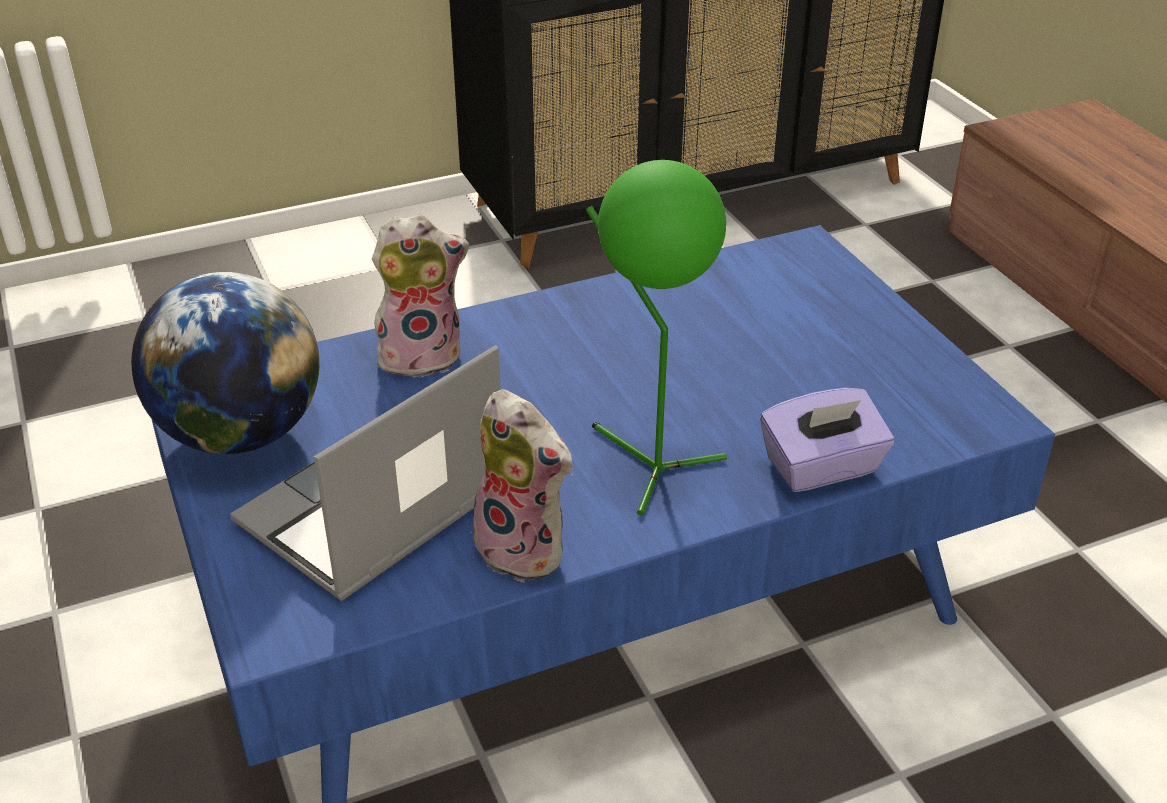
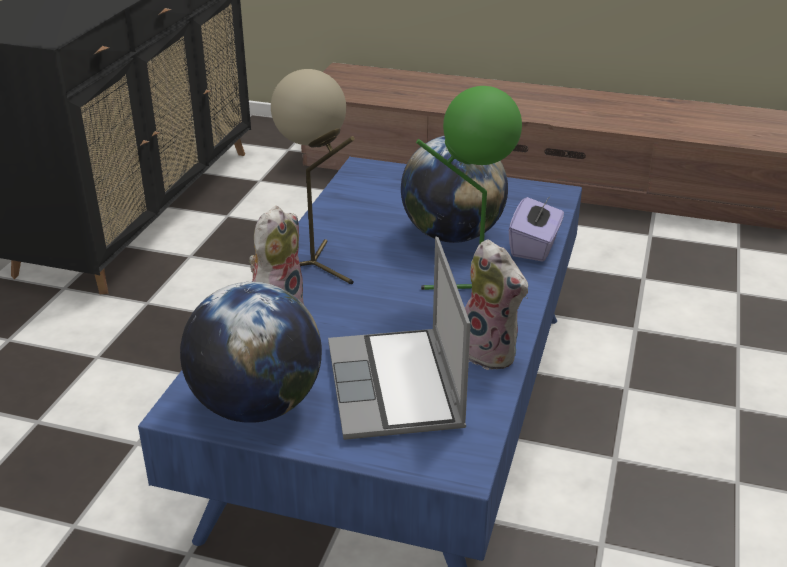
camera: 50 degrees left, 5 degrees down
plush toy [471,389,574,582] -> plush toy turned 60 degrees clockwise [465,239,528,370]
none -> beige table lamp [271,69,355,284]
none -> globe [401,136,508,243]

